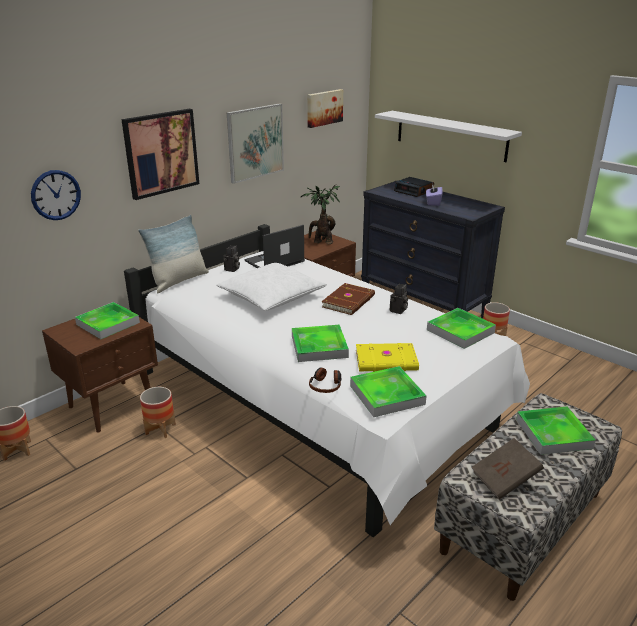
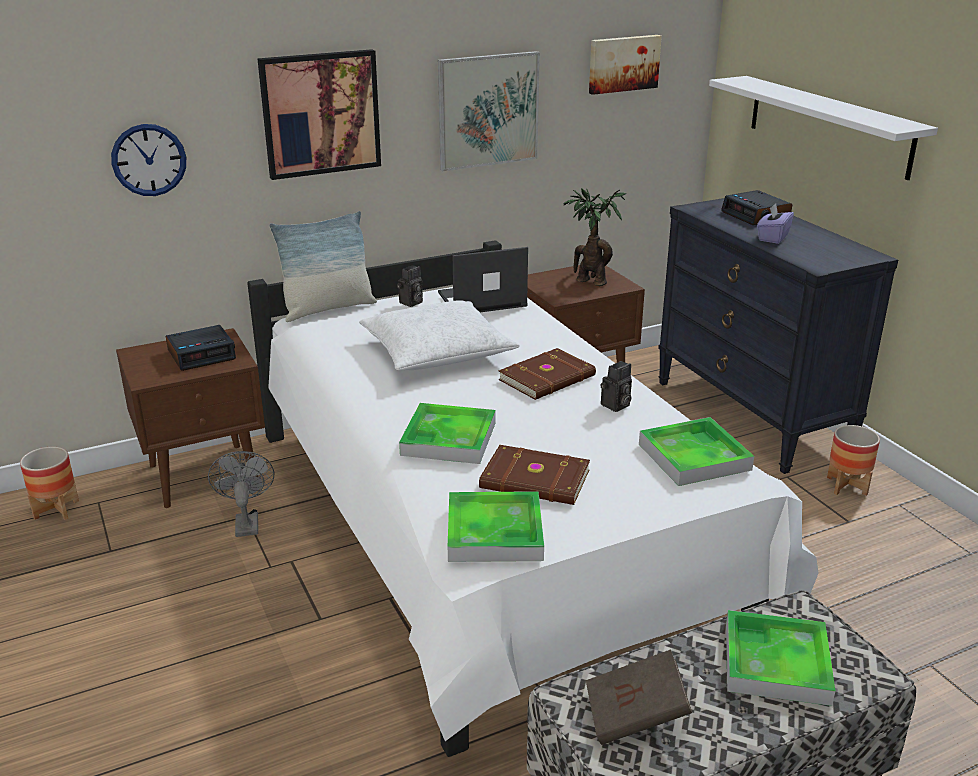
camera: 20 degrees right, 0 degrees up
tray [75,302,140,339] -> alarm clock [166,325,236,371]
planter [140,387,176,438] -> grey fan [208,451,274,537]
headphones [309,368,341,393] -> none
yellow book [356,343,419,372] -> brown book [479,445,590,505]

